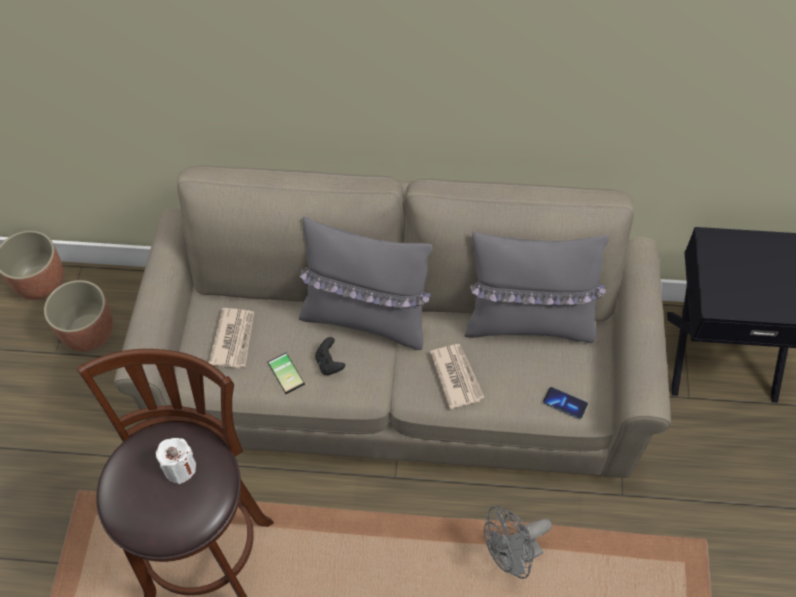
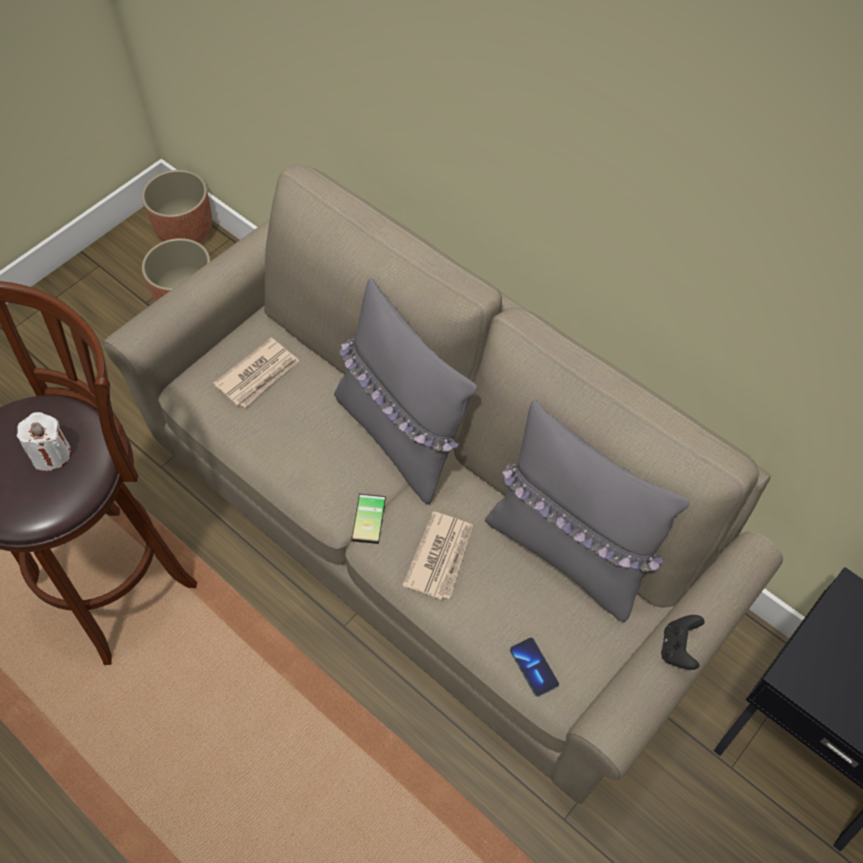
camera: 35 degrees right, 0 degrees up
phone [267,353,305,394] -> phone moved to [351,494,386,544]
black game controller [315,337,345,375] -> black game controller moved to [661,615,705,670]
grey fan [484,506,552,579] -> none

